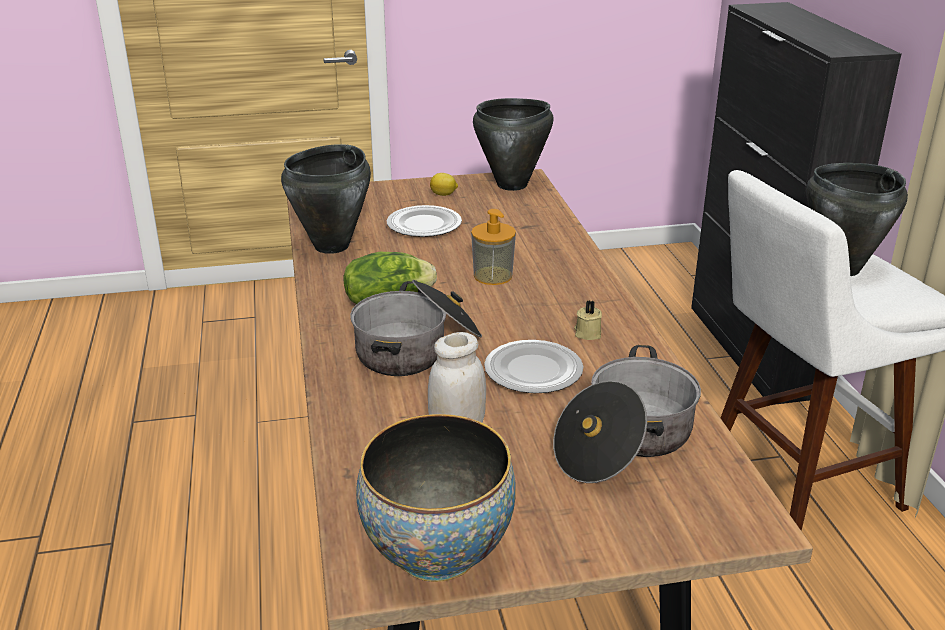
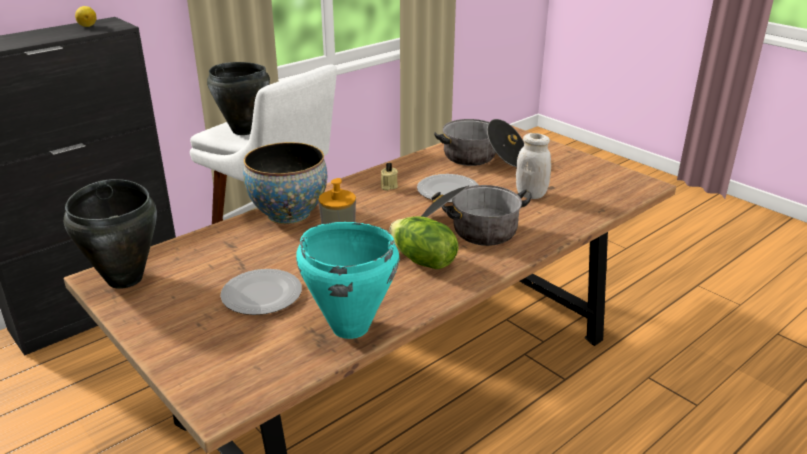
camera: 120 degrees left, 0 degrees up
black cooking pot [281,144,371,254] -> turquoise cooking pot [296,222,399,339]
bowl [356,414,516,582] -> bowl moved to [243,142,327,224]
lemon [430,173,458,196] -> lemon moved to [75,6,96,27]

